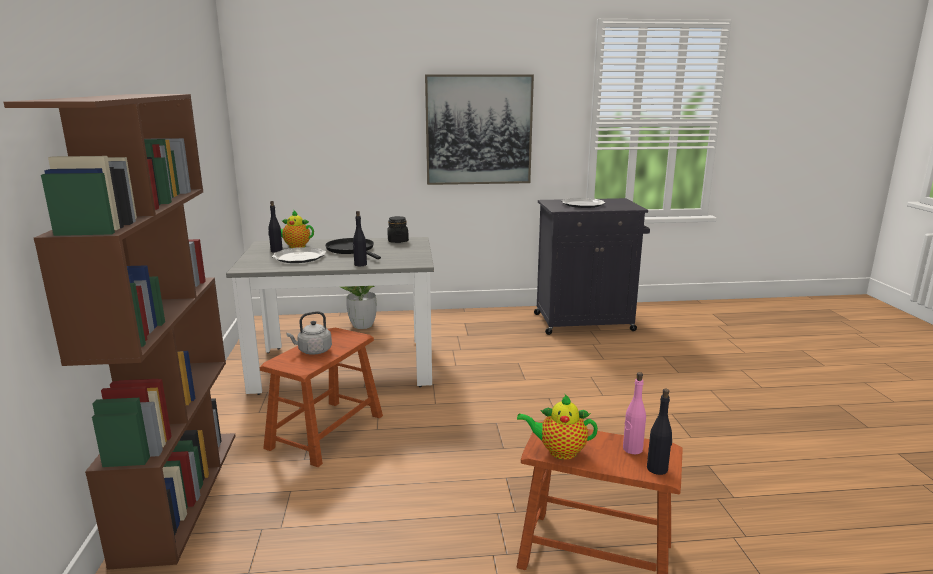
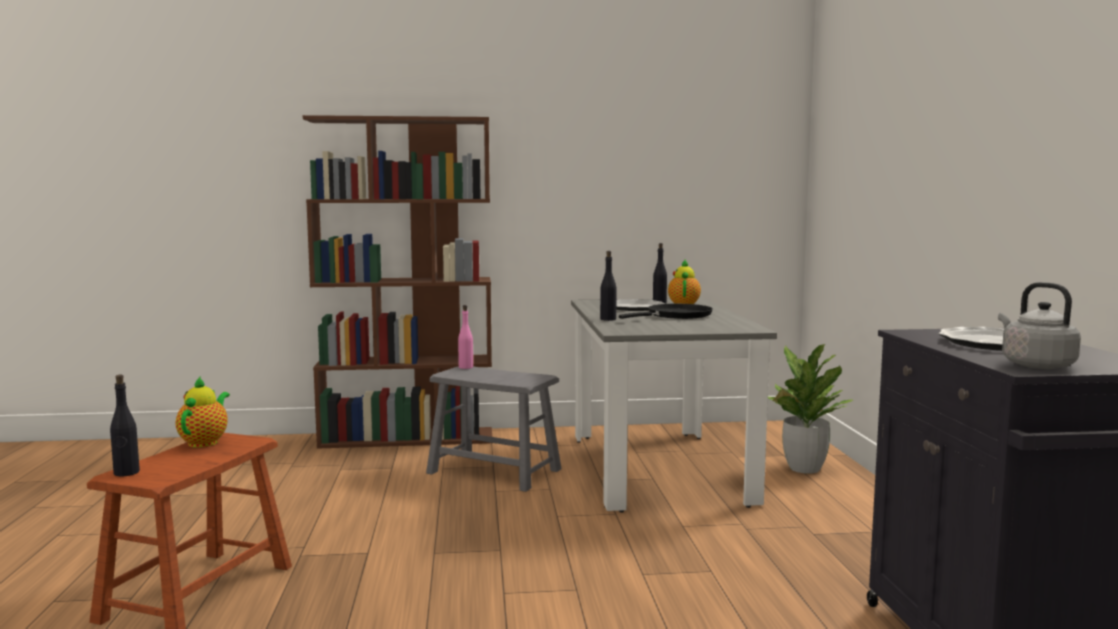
camera: 90 degrees right, 10 degrees down
brown stool [260,328,383,467] -> grey stool [426,366,562,492]
grey kettle [286,311,332,355] -> grey kettle moved to [998,282,1081,369]
black jar [387,216,409,243] -> none
picture [425,75,534,185] -> none
pink bottle [623,372,646,454] -> pink bottle moved to [458,305,473,369]

